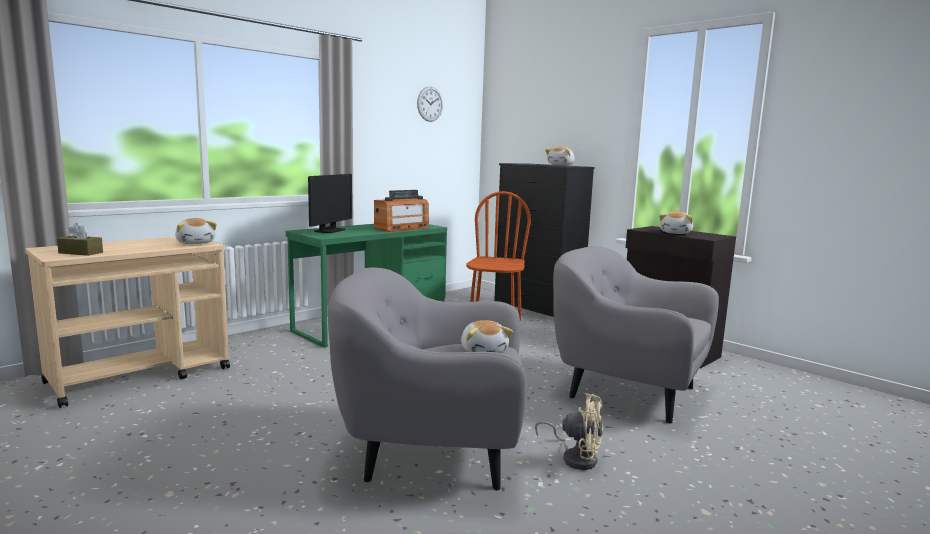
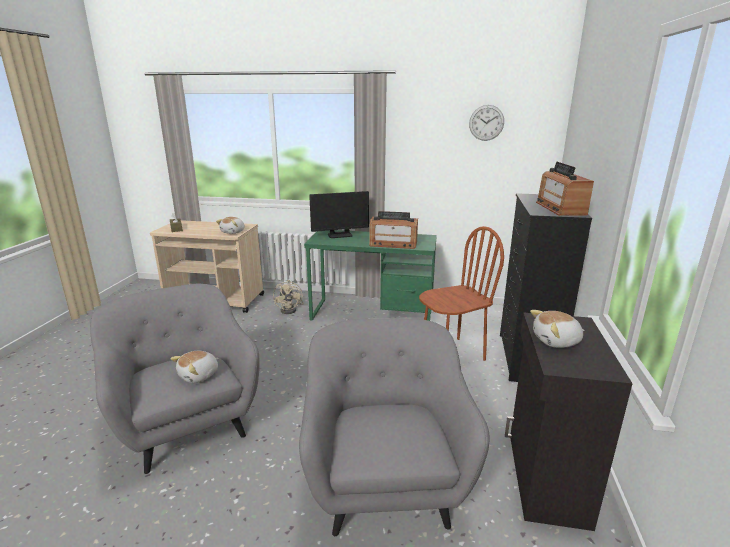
camera: 55 degrees right, 10 degrees up
beige fan [535,393,603,470] -> beige fan moved to [273,280,304,314]
plush toy [545,147,575,166] -> radio [536,162,594,216]

